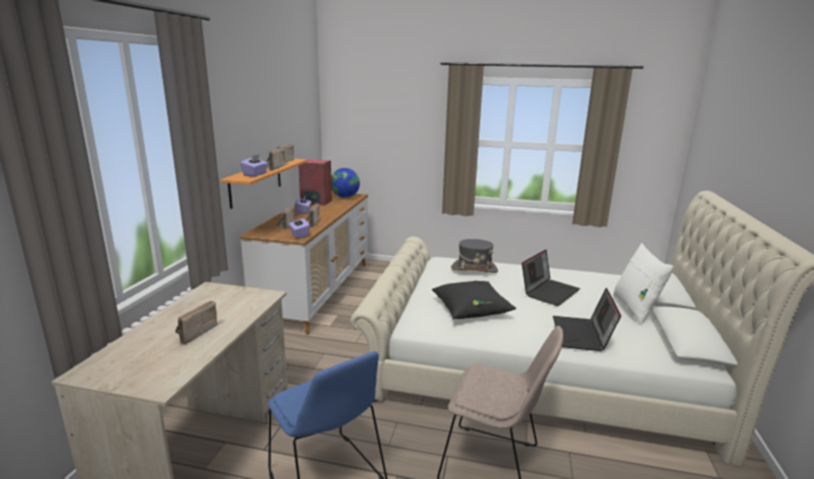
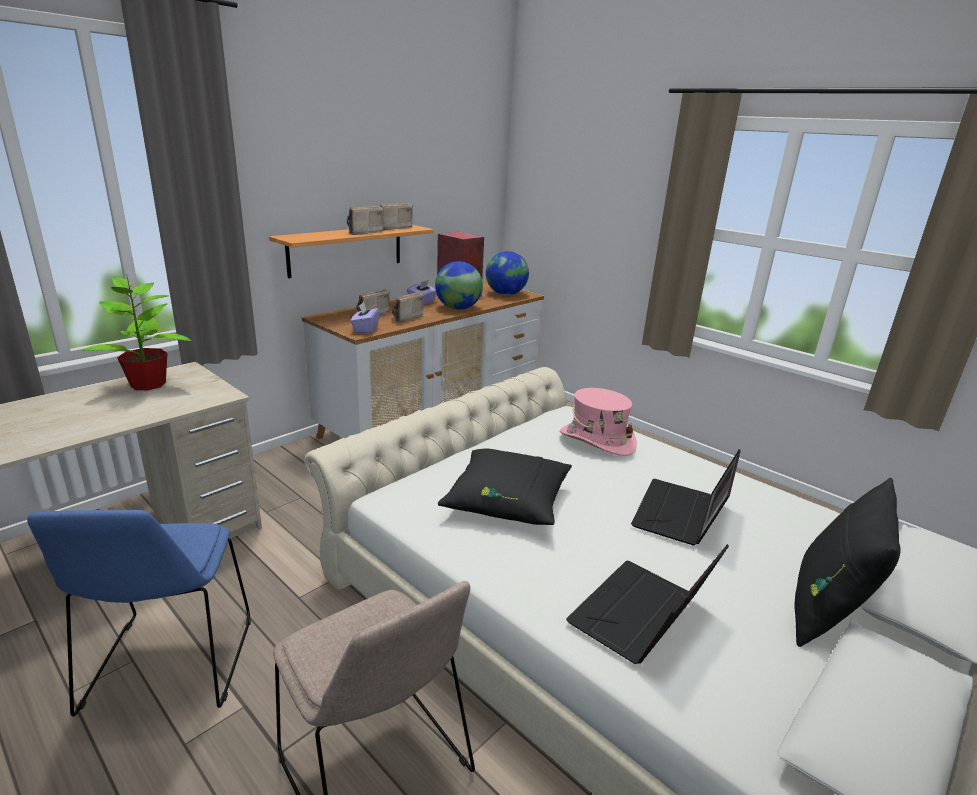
camera: 30 degrees right, 5 degrees up
radio [175,300,218,344] -> none
purple tissue box [240,154,268,177] -> none
grey hat [451,239,498,273] -> pink hat [560,388,637,456]
laptop [522,250,580,306] -> laptop turned 135 degrees clockwise [631,449,741,546]
white pillow [613,243,674,325] -> black pillow [794,478,901,647]
none -> potted plant [82,274,191,390]
none -> globe [435,261,483,310]

